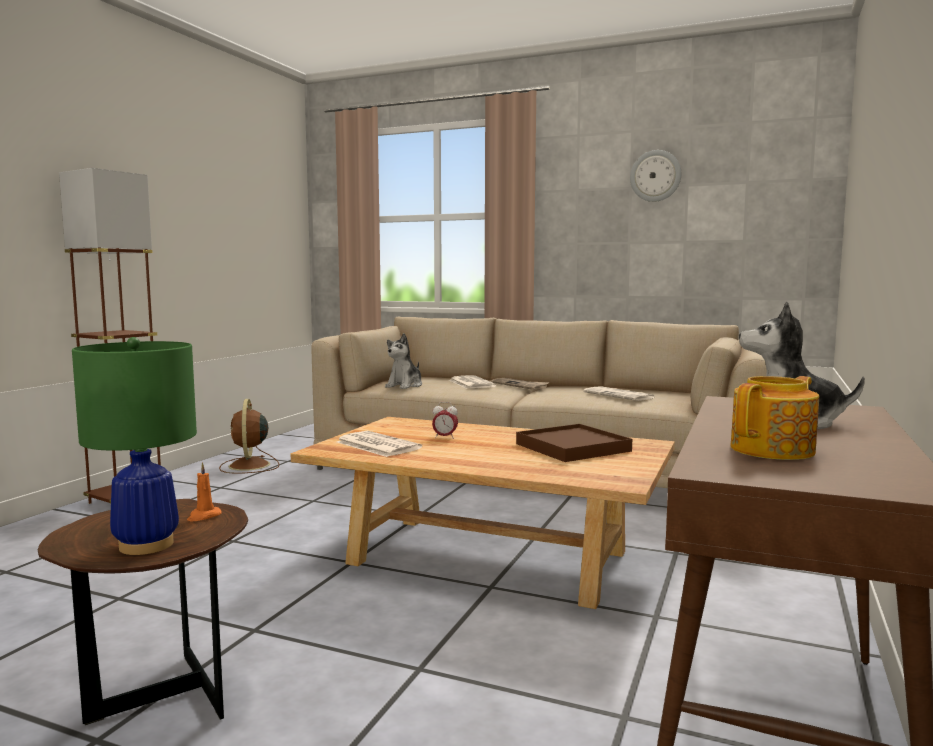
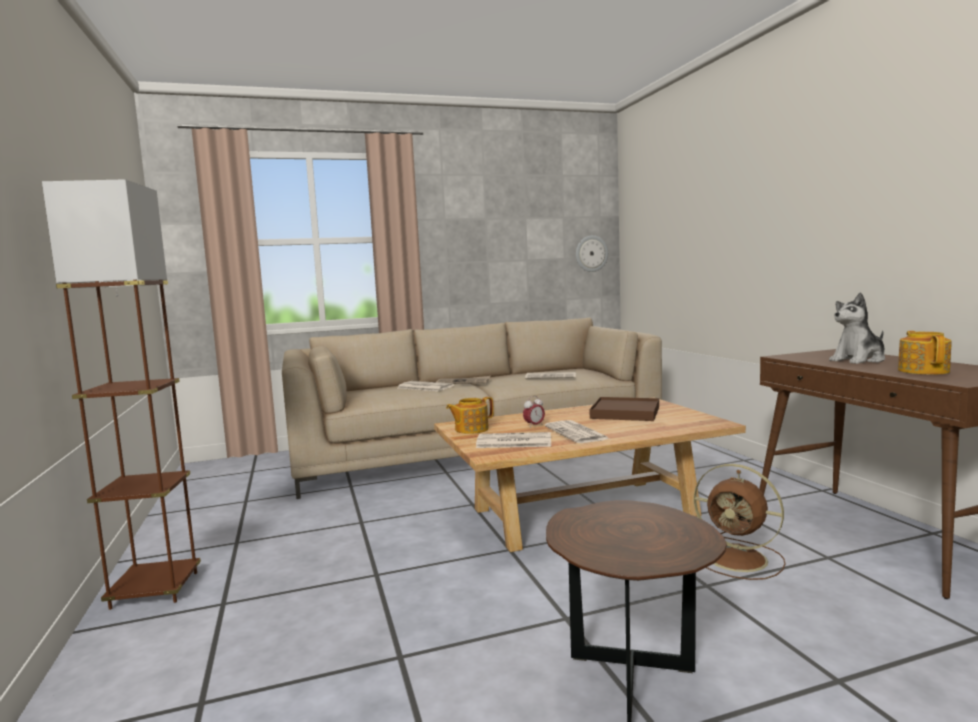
camera: 40 degrees left, 0 degrees up
green table lamp [72,337,197,555] -> none
orange candle [187,462,222,521] -> none
brown fan [219,399,279,474] -> brown fan moved to [694,464,785,580]
plush toy [385,333,422,389] -> none
wall clock [630,150,681,202] -> wall clock moved to [576,235,608,272]
none -> teapot [446,397,494,434]
none -> newspaper [545,420,609,443]

